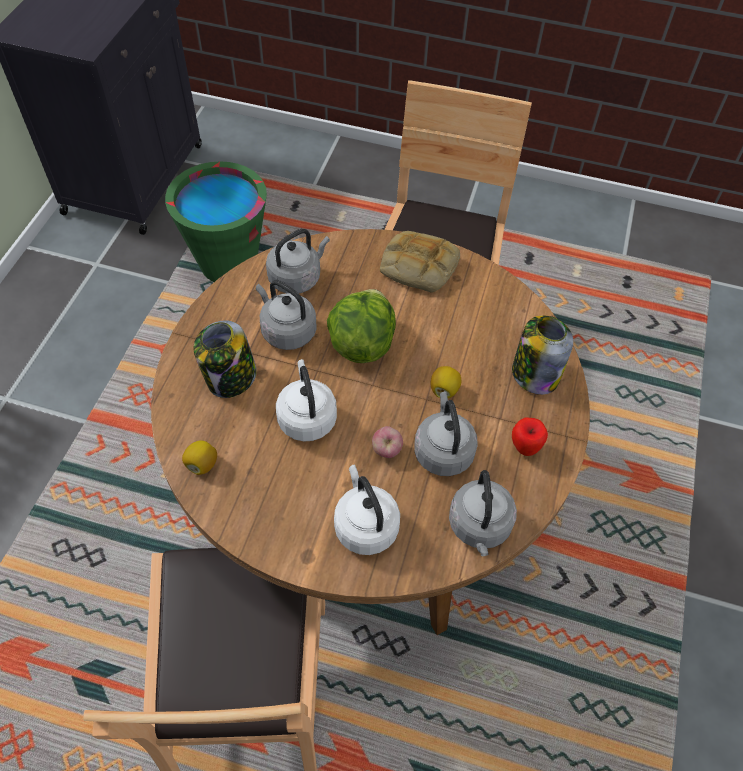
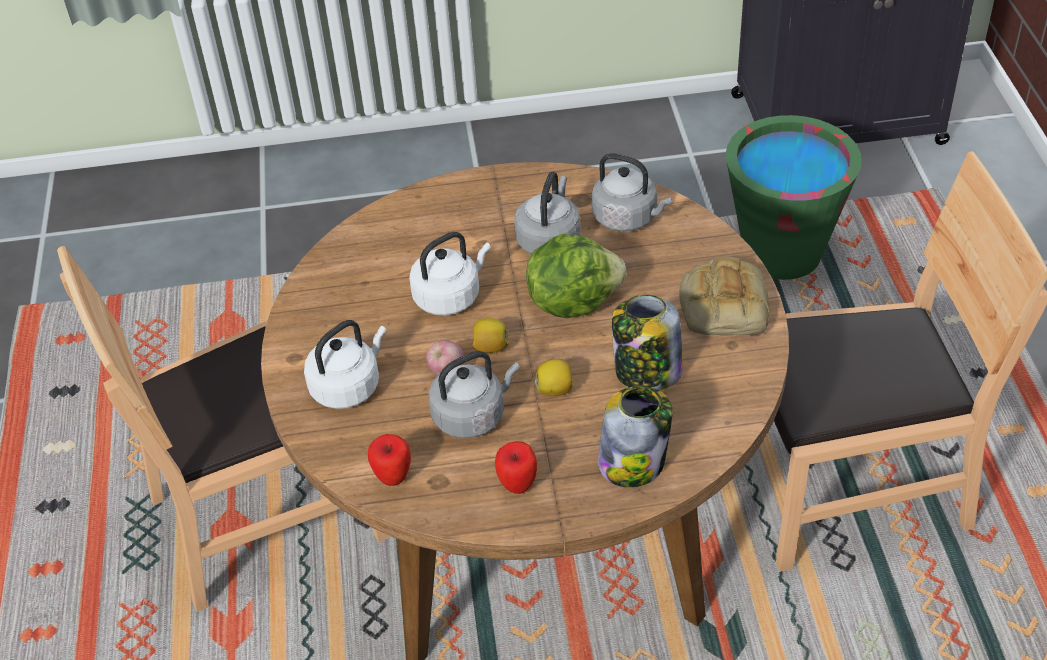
camera: 70 degrees right, 10 degrees down
lemon [182,440,217,475] -> lemon moved to [472,318,509,353]
jar [193,320,257,398] -> jar moved to [612,295,682,390]
grey kettle [449,470,517,556] -> apple [368,434,411,486]

